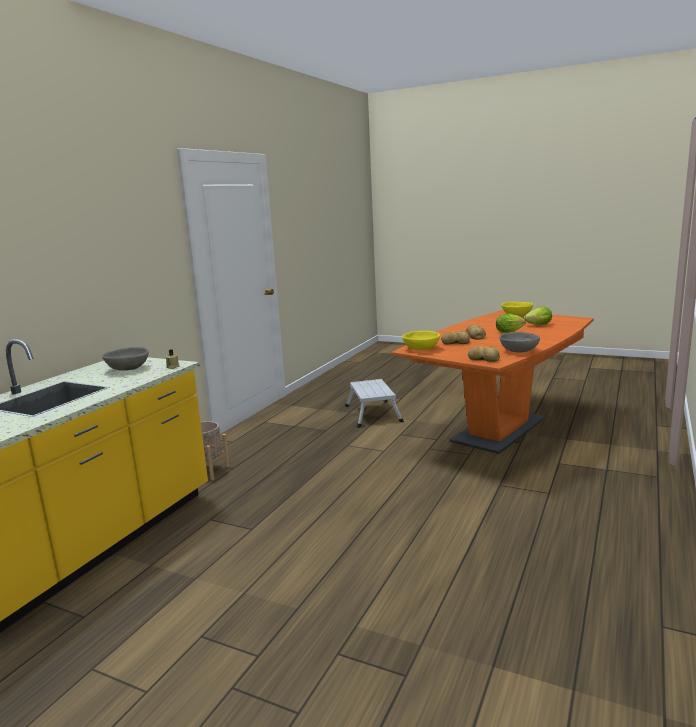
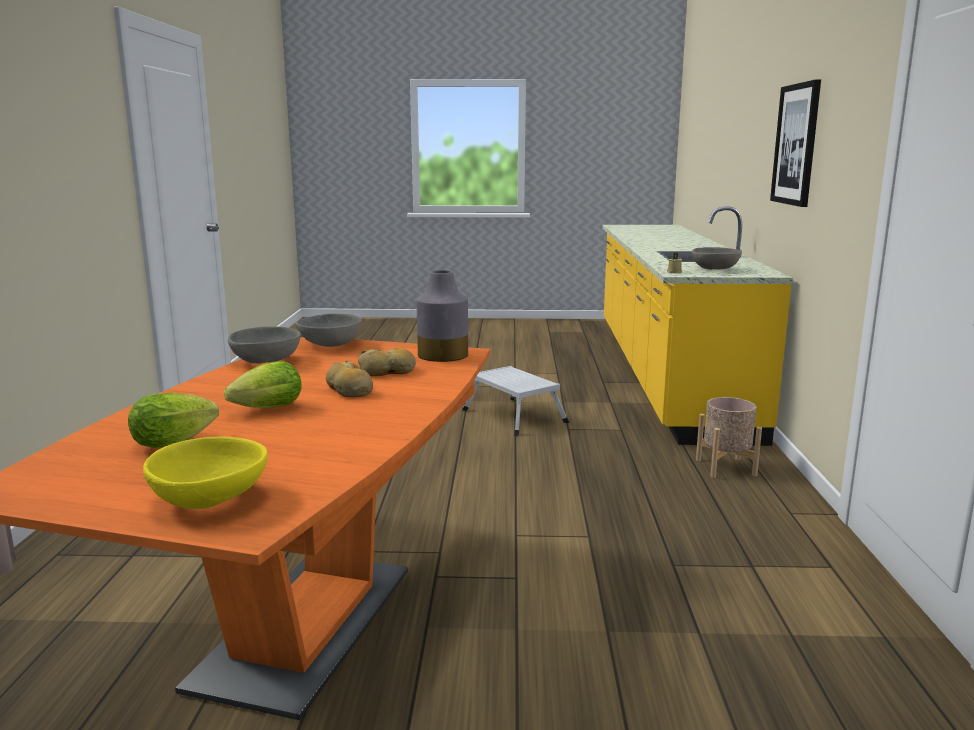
camera: 155 degrees right, 0 degrees up
white step ladder [345,379,404,428] -> white step ladder moved to [462,366,569,436]
yellow bowl [402,331,440,350] -> grey vase [417,270,468,362]
bread [468,346,500,362] -> grey bowl [295,314,362,347]
none -> picture [770,79,821,207]

